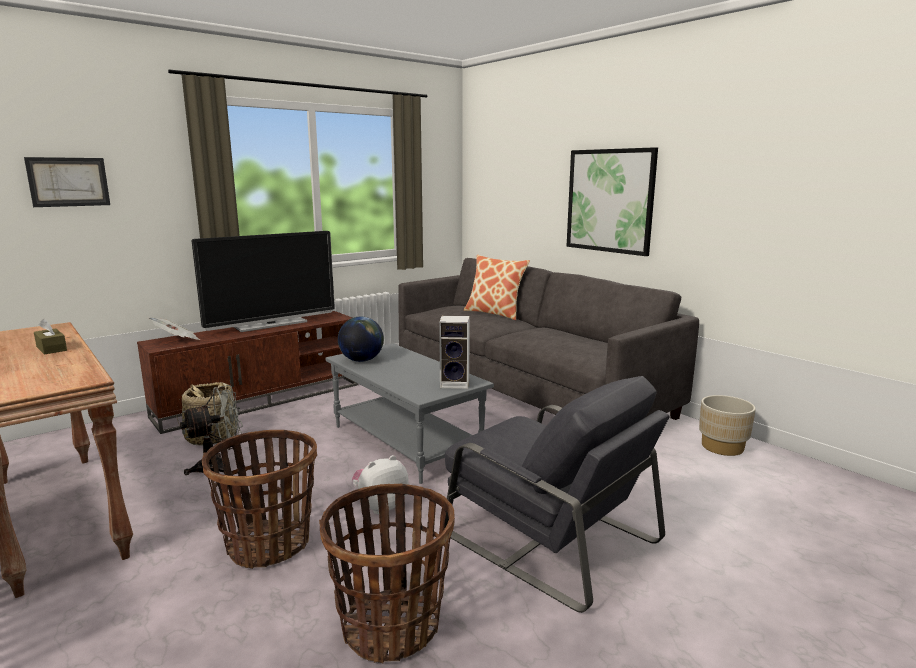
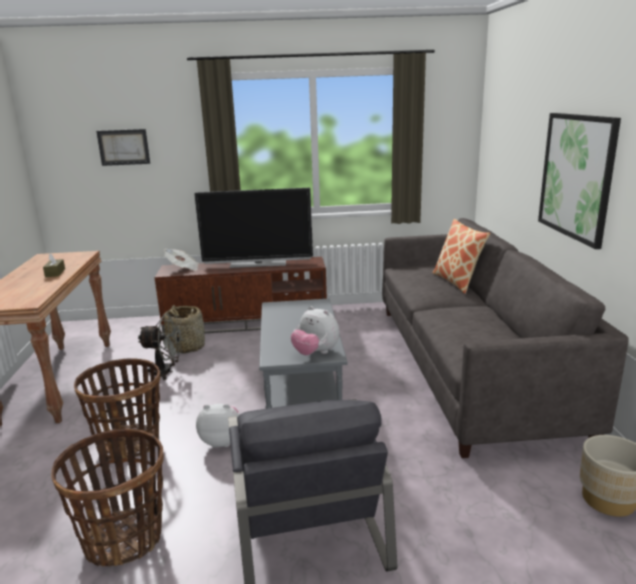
camera: 35 degrees right, 5 degrees up
globe [338,317,384,362] -> none
speaker [439,316,470,389] -> plush toy [291,306,340,355]

